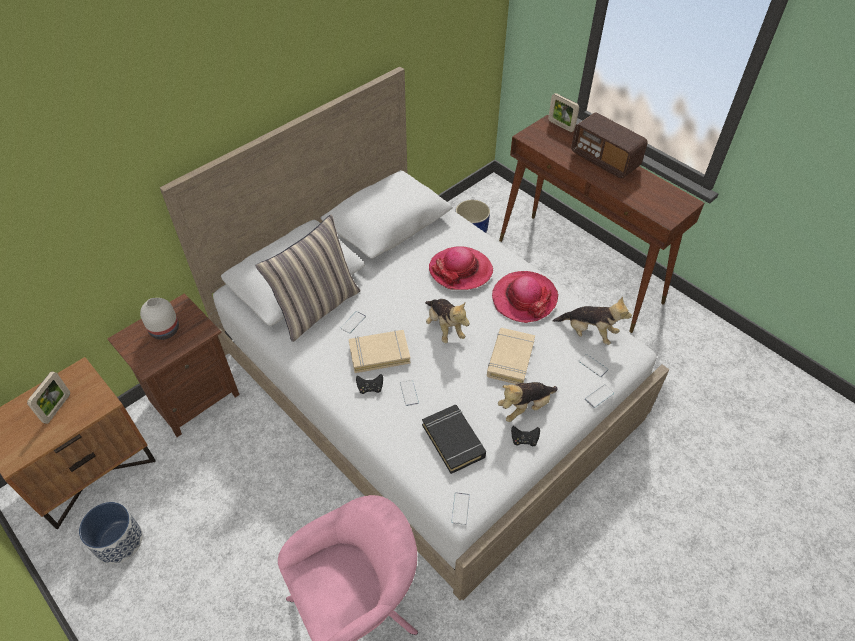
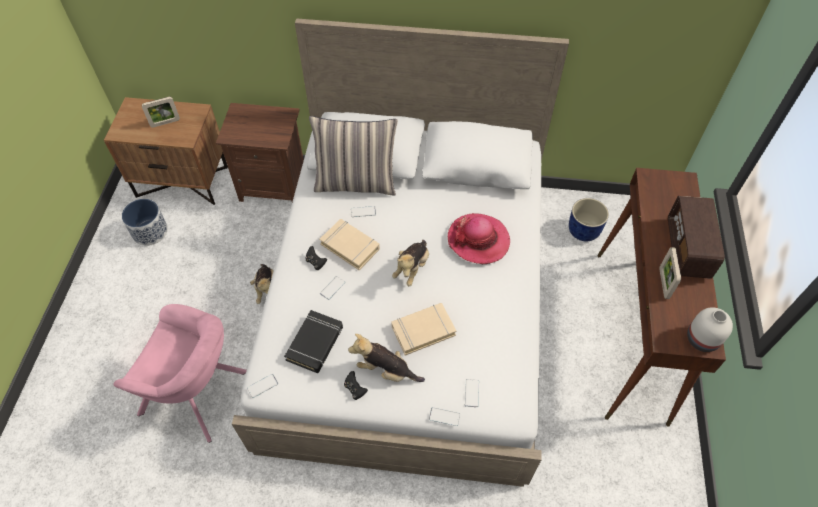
camera: 50 degrees right, 5 degrees up
white vase [140,298,179,340] -> white vase moved to [687,307,733,352]
hat [492,271,558,323] -> none
picture frame [548,93,579,132] -> picture frame moved to [660,247,681,299]
plush toy [553,296,632,345] -> plush toy moved to [250,264,274,304]

